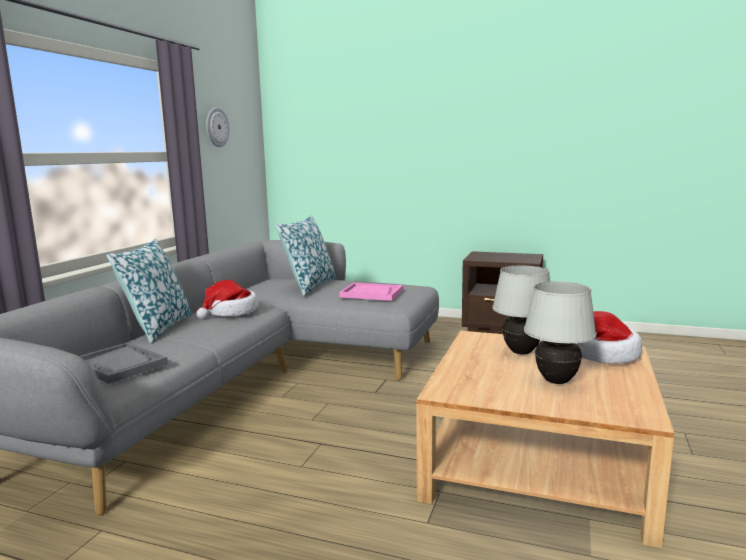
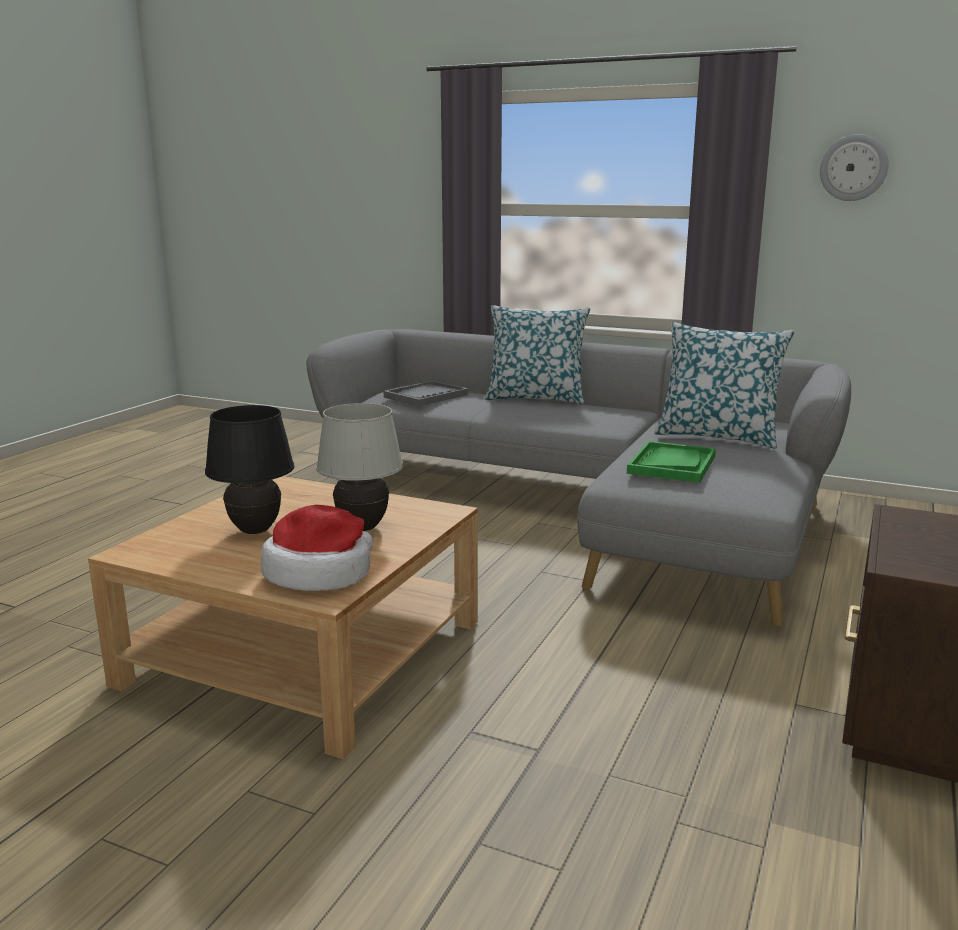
camera: 95 degrees right, 5 degrees up
hat [196,280,258,319] -> none
pink tray [339,283,403,301] -> green tray [627,441,716,483]
white table lamp [524,282,596,384] -> black table lamp [205,405,294,534]

